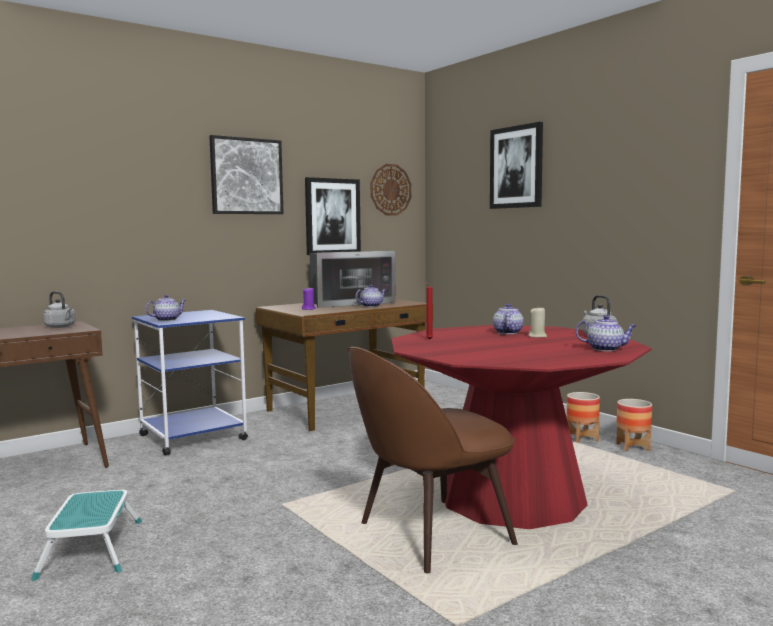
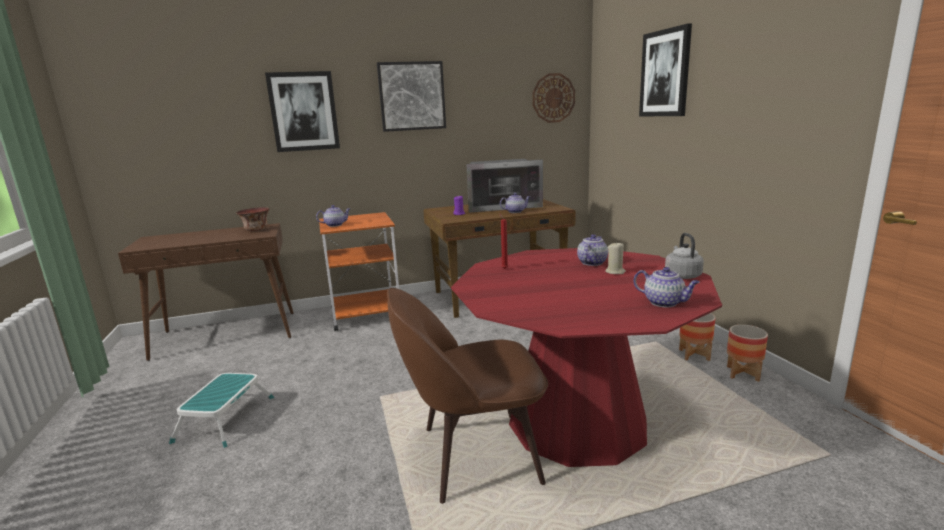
camera: 20 degrees right, 10 degrees up
grey kettle [43,291,76,328] -> bowl [236,207,269,231]
blue cart [132,310,248,456] -> orange cart [319,212,399,331]
picture [305,177,361,255] -> picture moved to [265,71,340,152]

